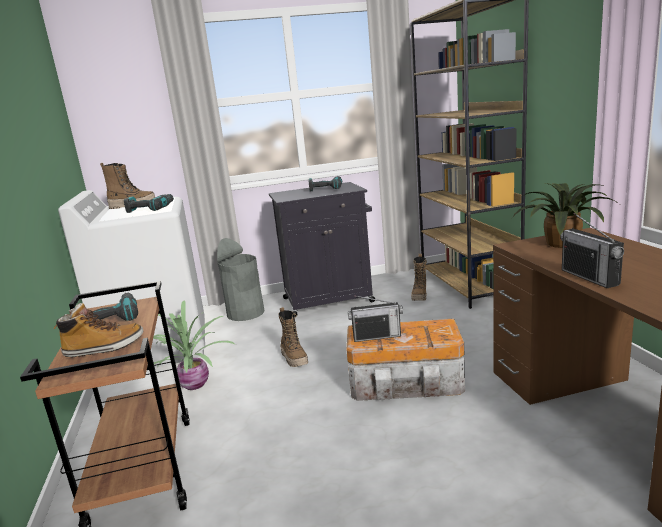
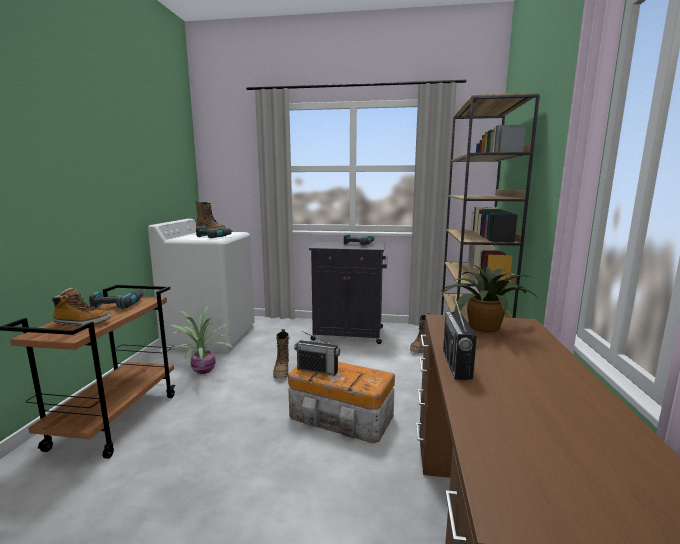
camera: 20 degrees right, 5 degrees down
grey trash can [217,238,264,321] -> none

